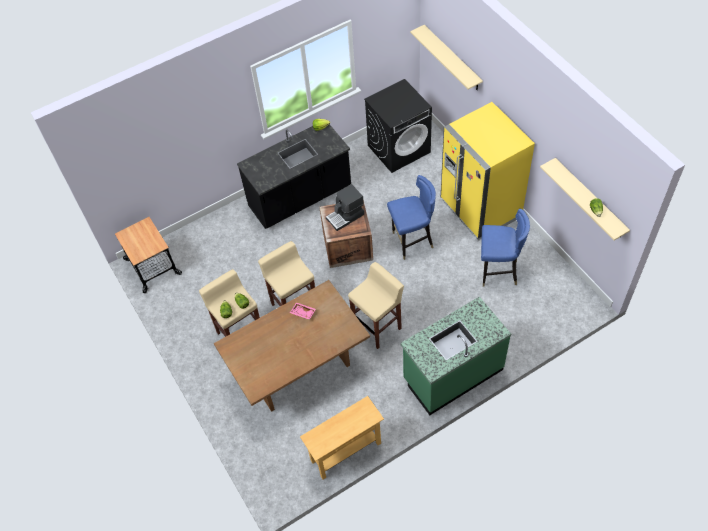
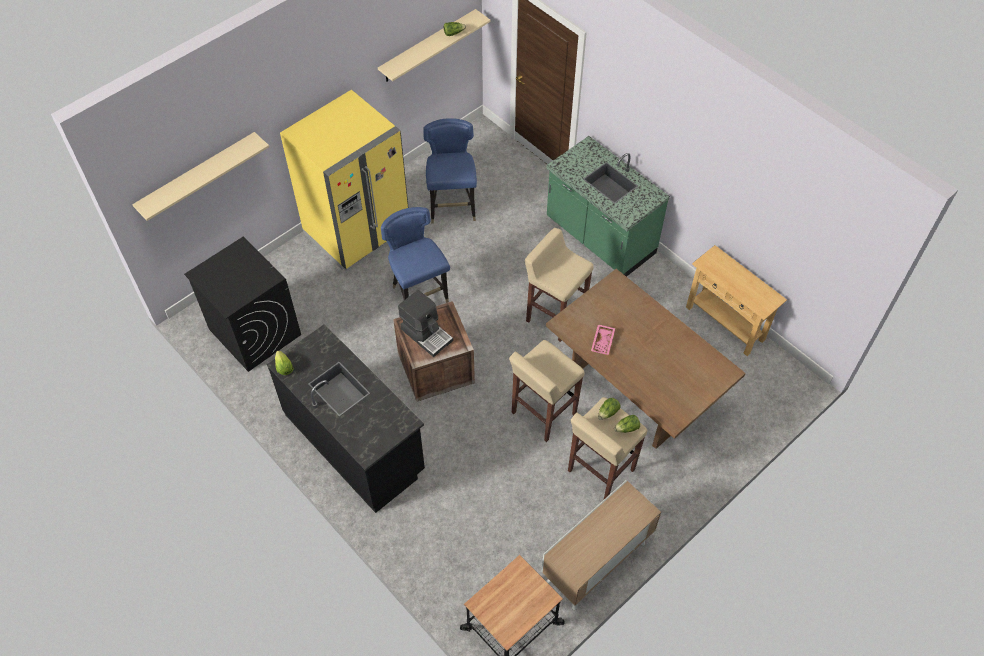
camera: 105 degrees left, 0 degrees up
none -> cabinet [541,480,661,610]

